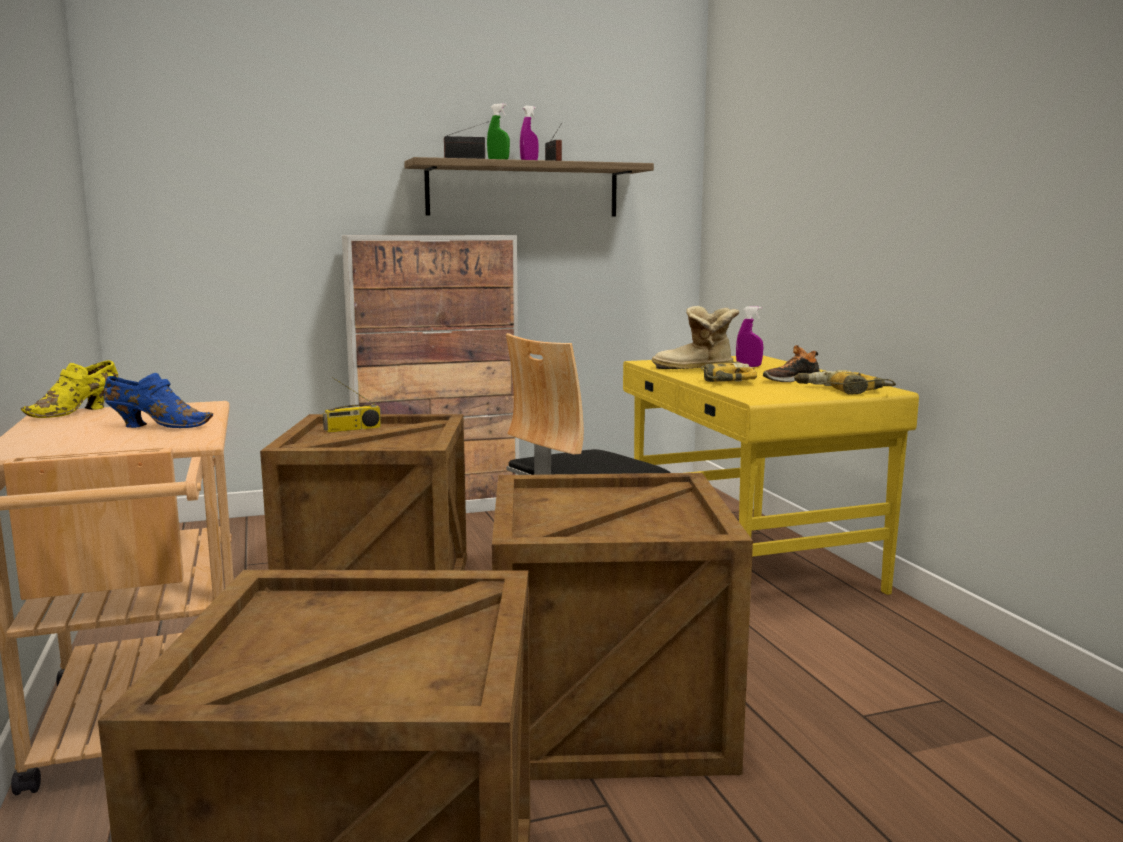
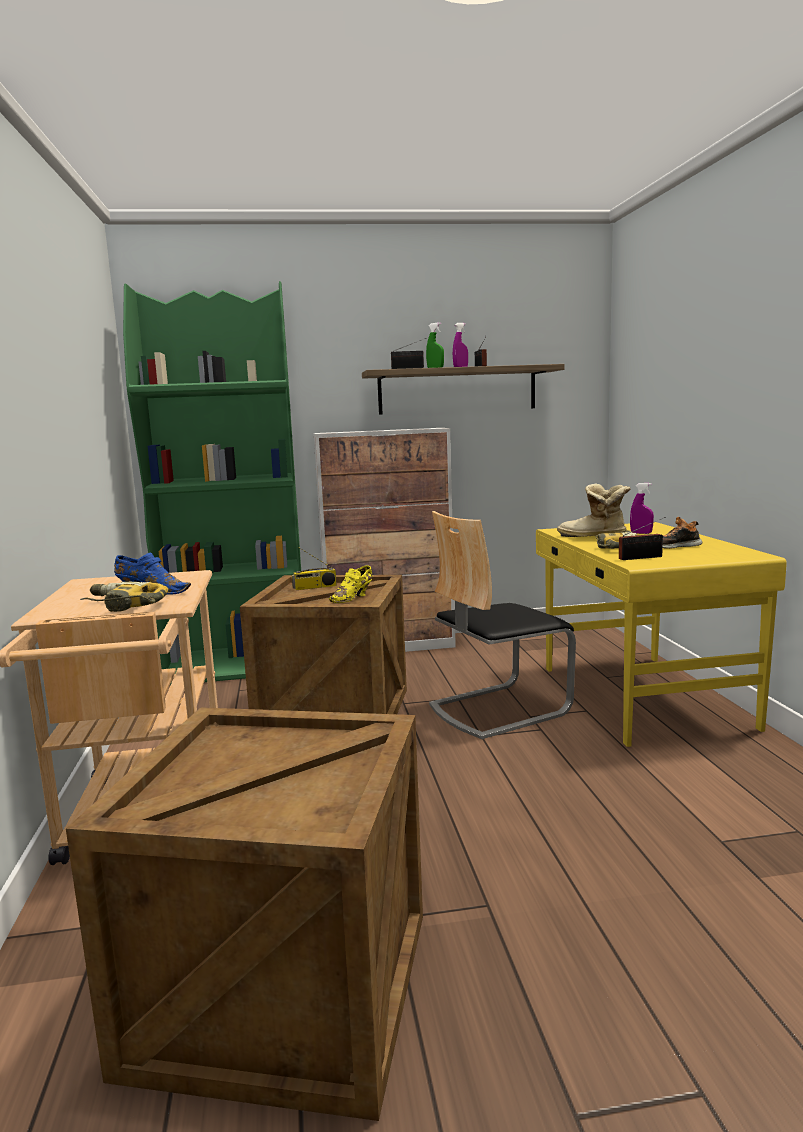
camera: 10 degrees right, 0 degrees up
yellow shoe [21,360,119,418] -> yellow shoe moved to [328,565,373,603]
crate [492,473,753,780] -> none
power drill [794,370,896,394] -> power drill moved to [80,582,169,612]
none -> green bookcase [123,281,301,685]
none -> radio [619,517,666,560]

